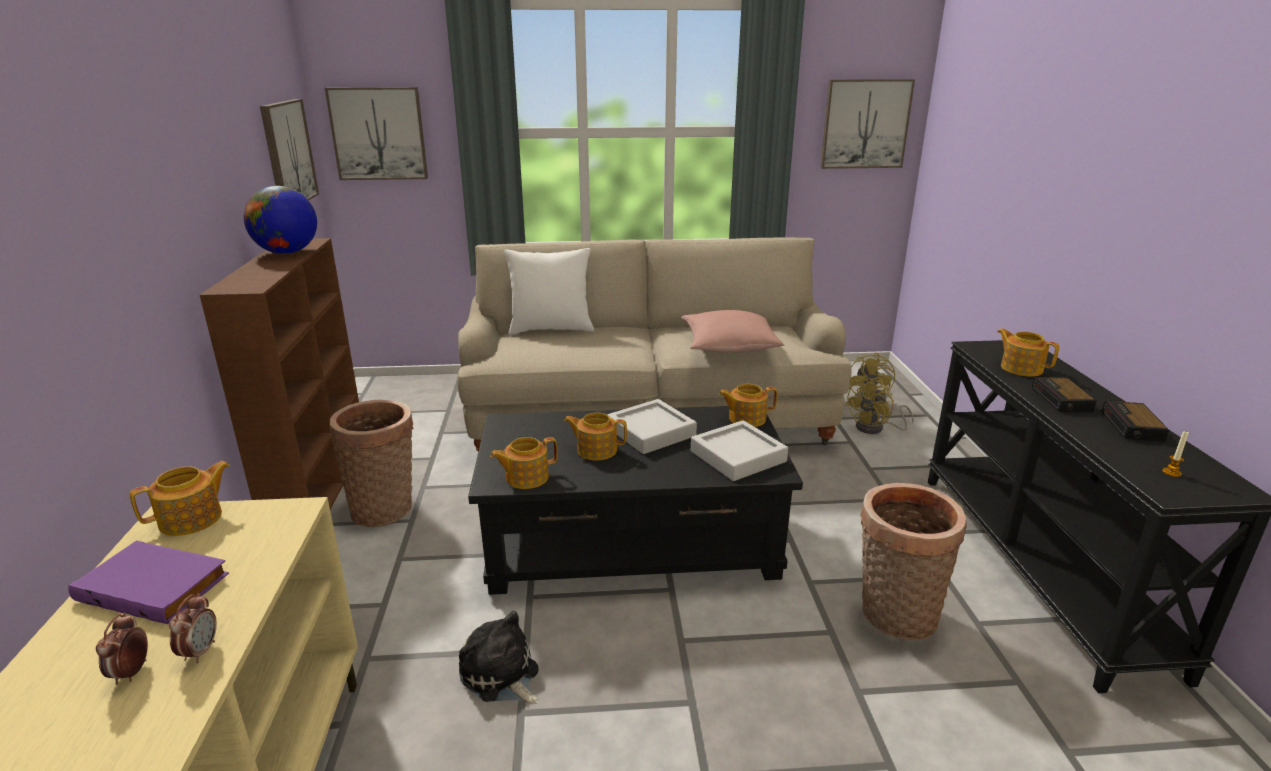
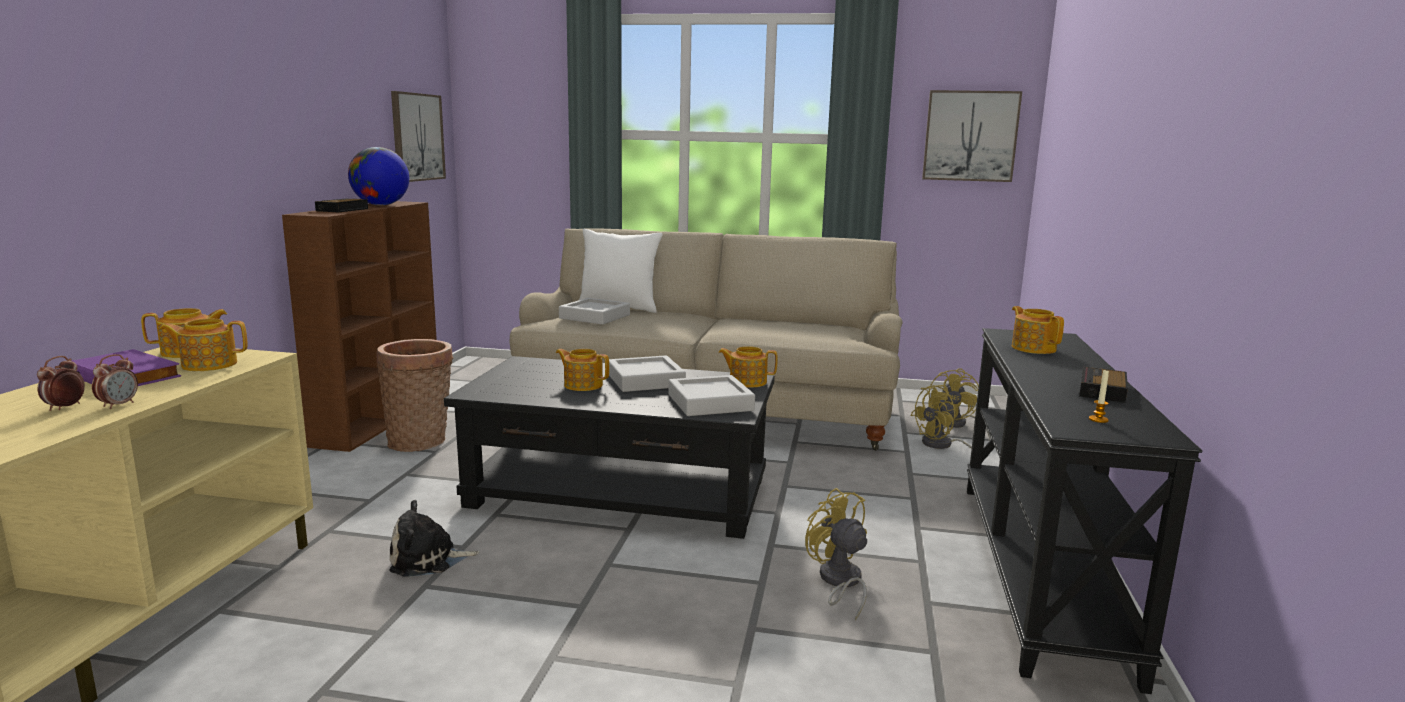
camera: 15 degrees right, 10 degrees down
picture [325,87,428,180] -> none
plush toy [459,611,538,704] -> plush toy turned 75 degrees counterclockwise [389,500,480,577]
teapot [490,437,558,489] -> teapot moved to [160,319,248,371]
pink pillow [681,310,785,353] -> none
basket [860,483,967,640] -> yellow fan [805,488,867,621]
alarm clock [1032,377,1097,412] -> alarm clock moved to [315,199,368,212]
none -> grey tray [559,298,630,325]

